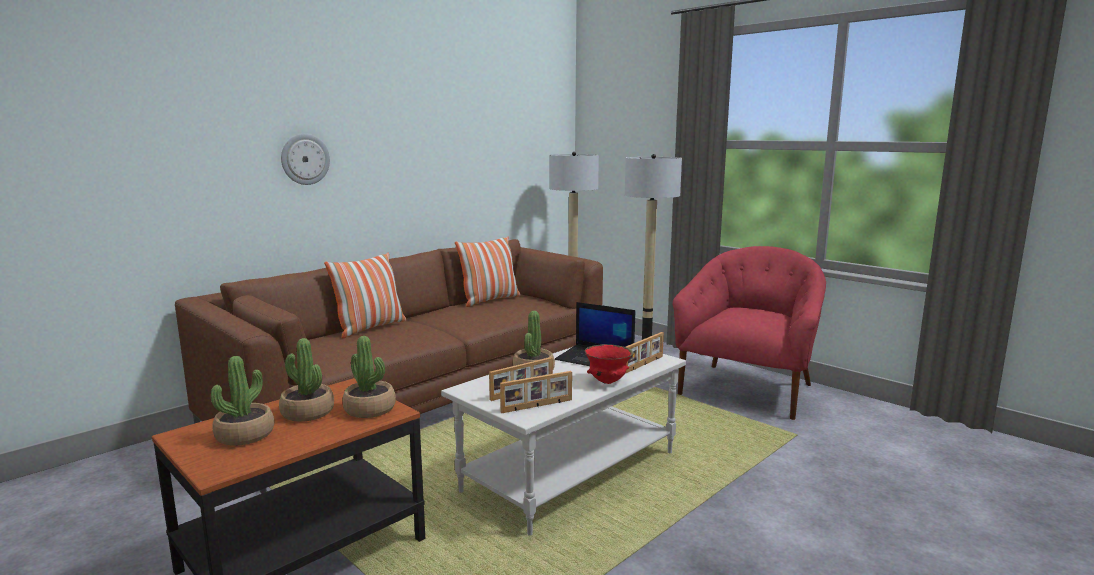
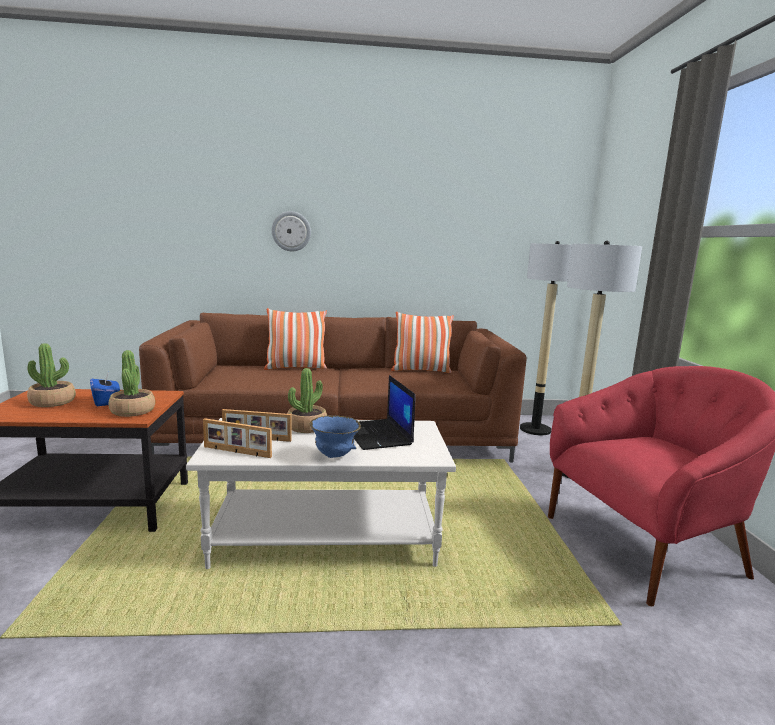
camera: 40 degrees right, 0 degrees up
potted plant [279,338,334,422] -> blue tissue box [90,373,120,406]
red bowl [585,344,634,384] -> blue bowl [310,415,361,458]
picture frame [626,332,664,373] -> none

